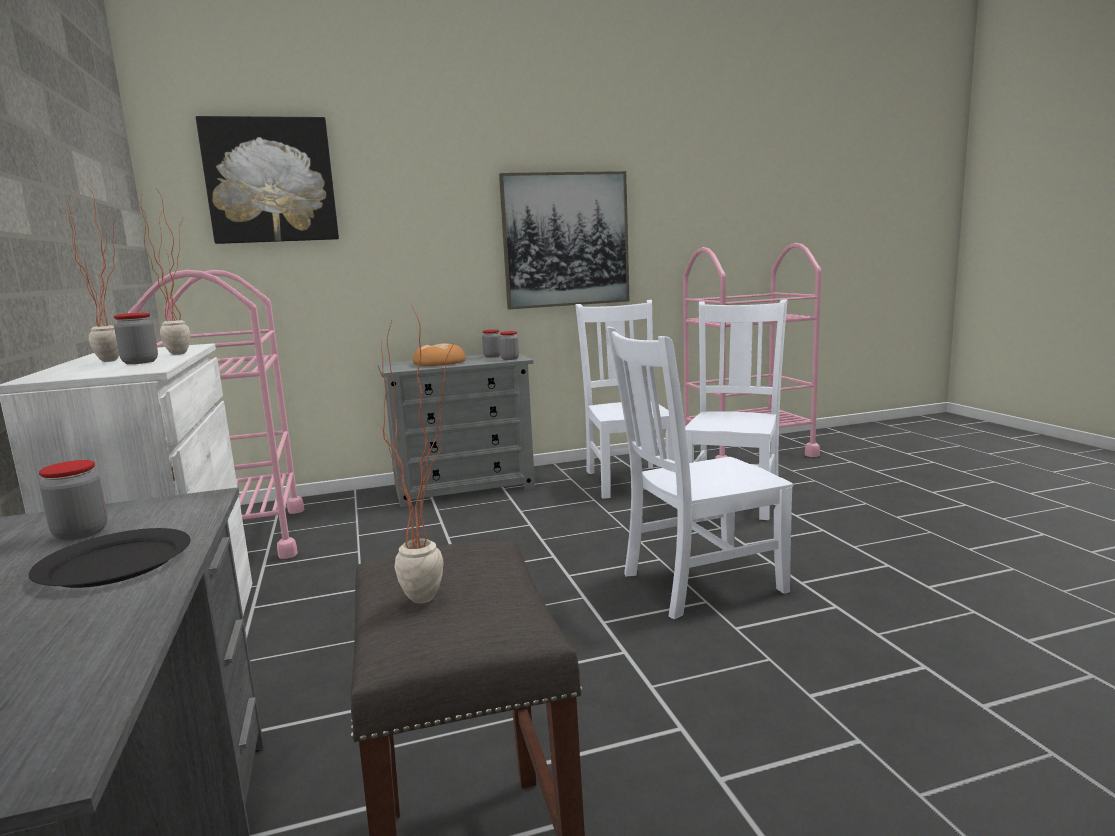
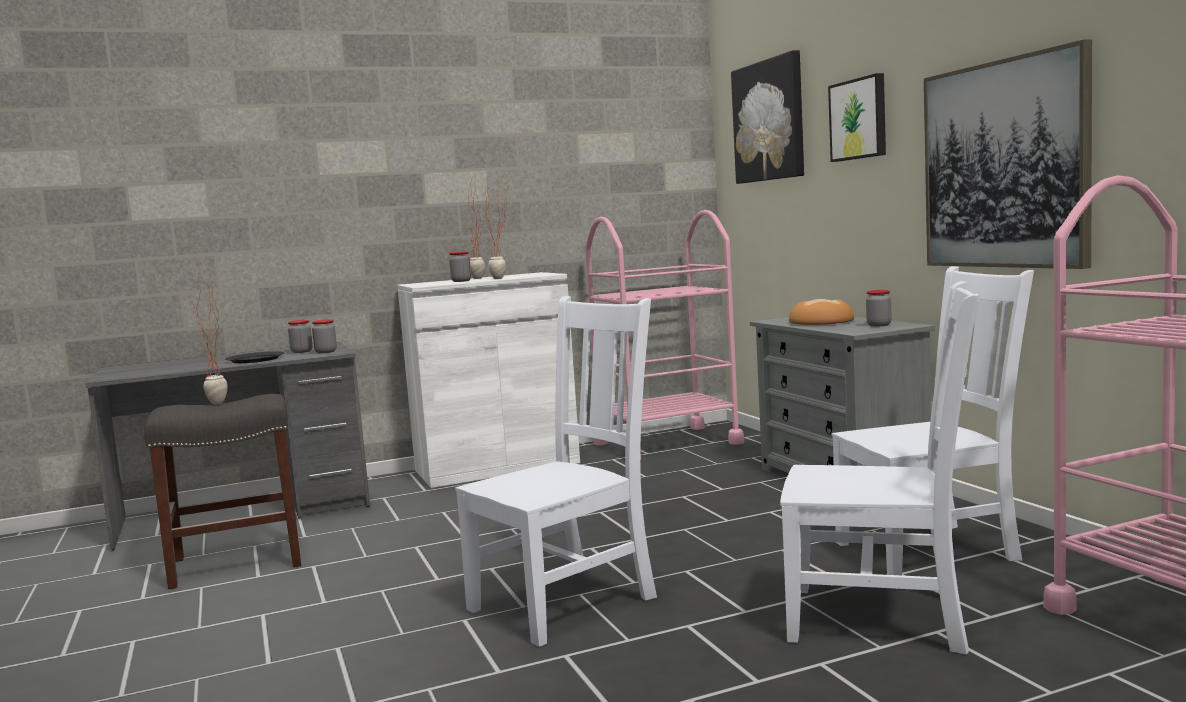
camera: 85 degrees right, 5 degrees down
jar [499,331,519,360] -> jar moved to [312,319,337,353]
white chair [607,326,793,619] -> white chair turned 75 degrees clockwise [455,296,657,647]
none -> picture [828,73,886,162]

